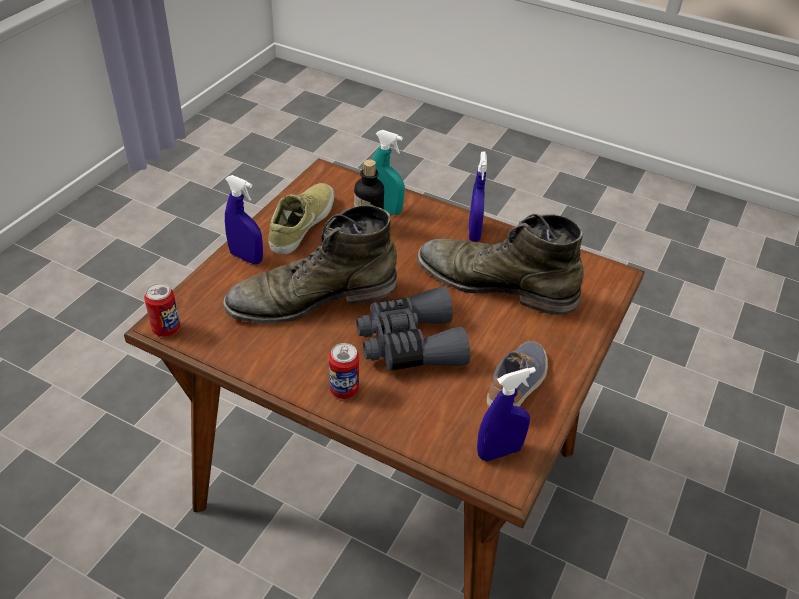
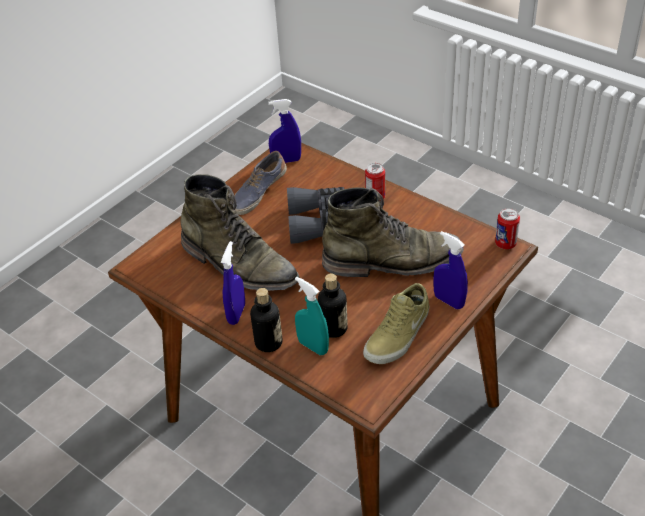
camera: 165 degrees left, 0 degrees up
none -> bottle [250,288,283,352]

